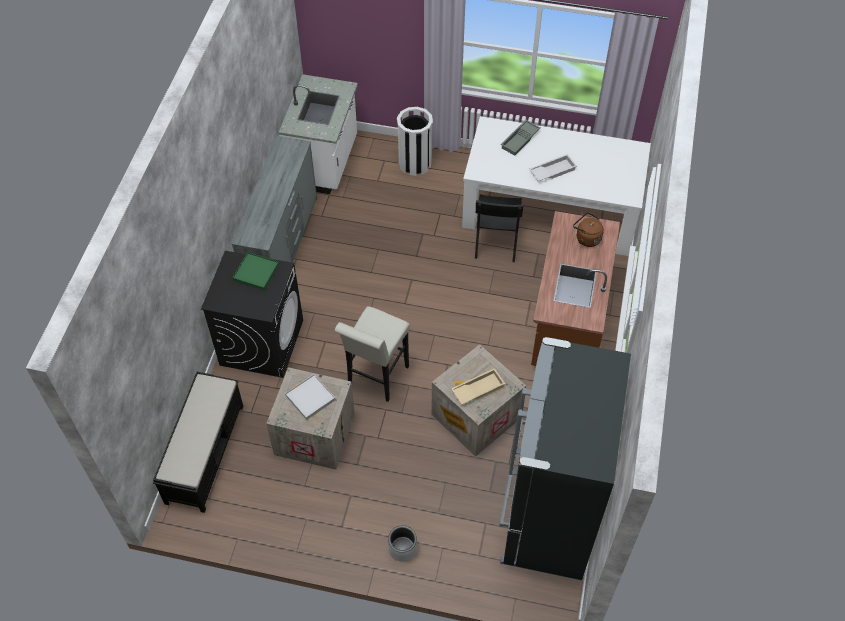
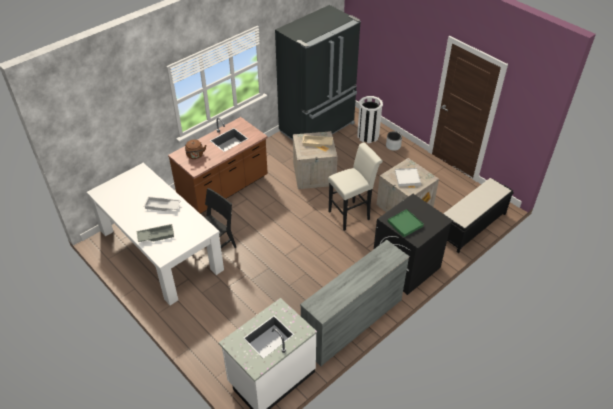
camera: 145 degrees left, 10 degrees down
white trash can [397,107,433,176] -> white trash can moved to [357,96,383,143]

